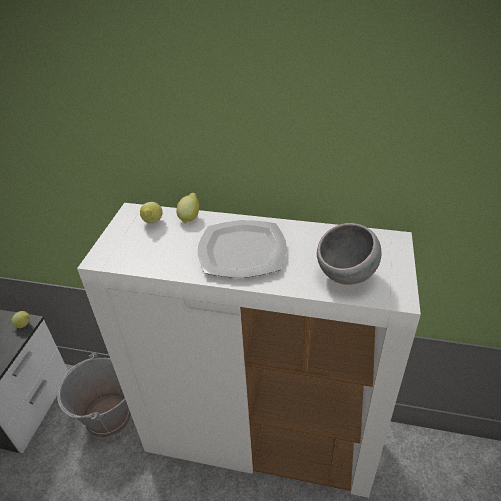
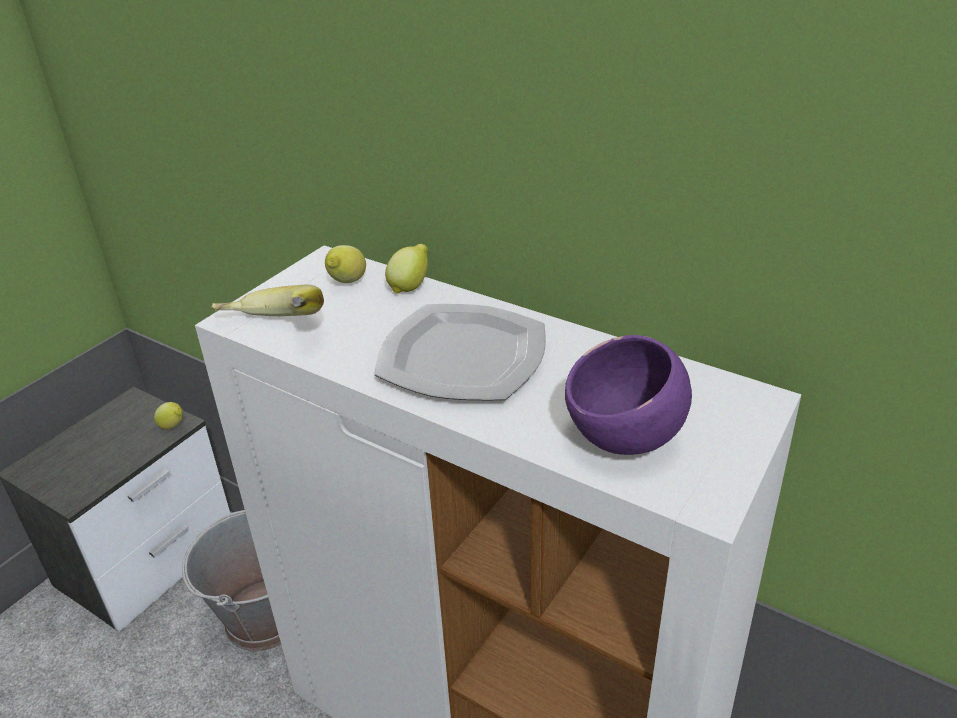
camera: 20 degrees right, 5 degrees down
grey bowl [317,223,381,285] -> purple bowl [565,335,692,455]
none -> banana [211,285,324,316]

